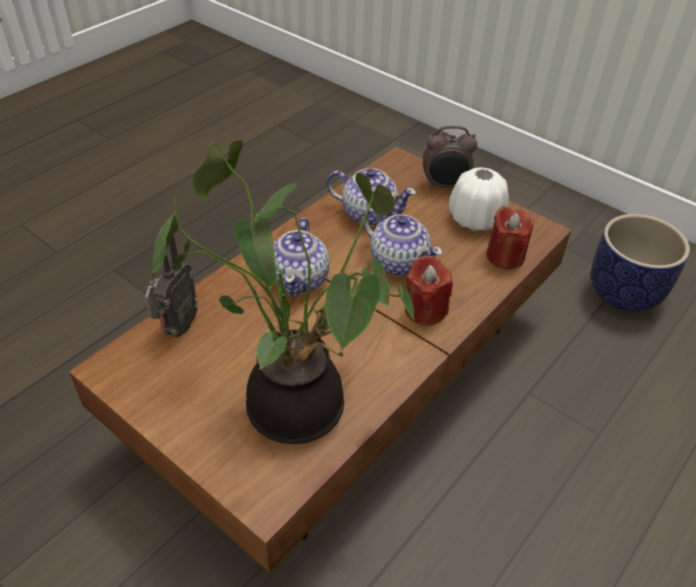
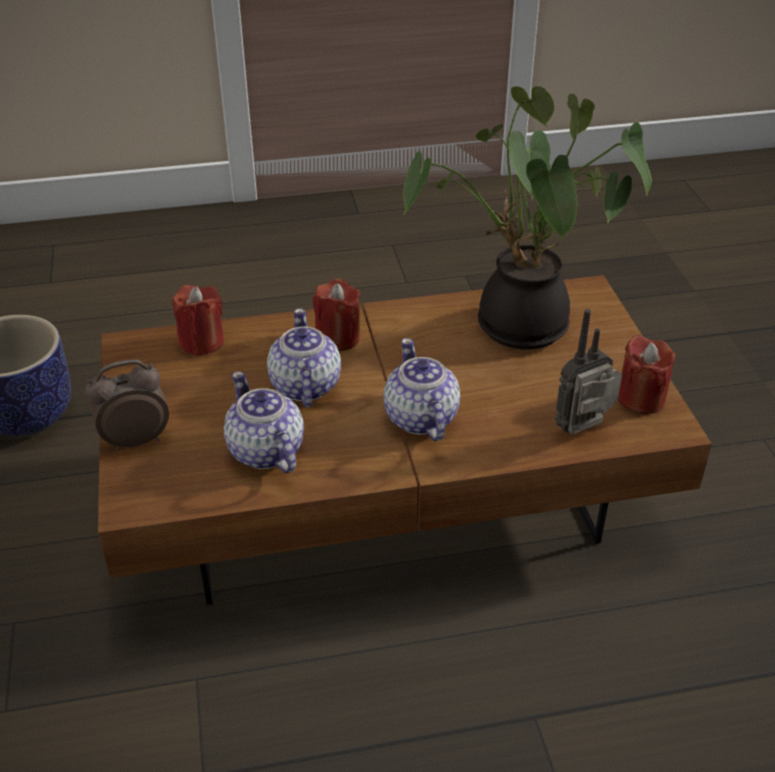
camera: 140 degrees left, 5 degrees down
teapot [274,217,329,297] -> teapot turned 60 degrees counterclockwise [384,338,460,441]
alarm clock [423,125,478,189] -> alarm clock turned 60 degrees counterclockwise [85,359,169,451]
white vase [449,167,509,231] -> none
none -> red candle [618,335,676,414]

